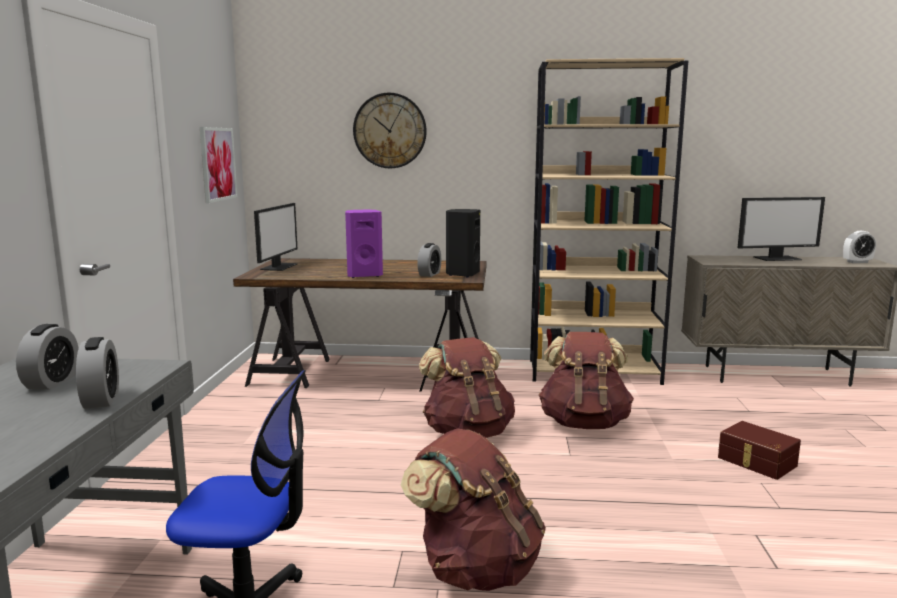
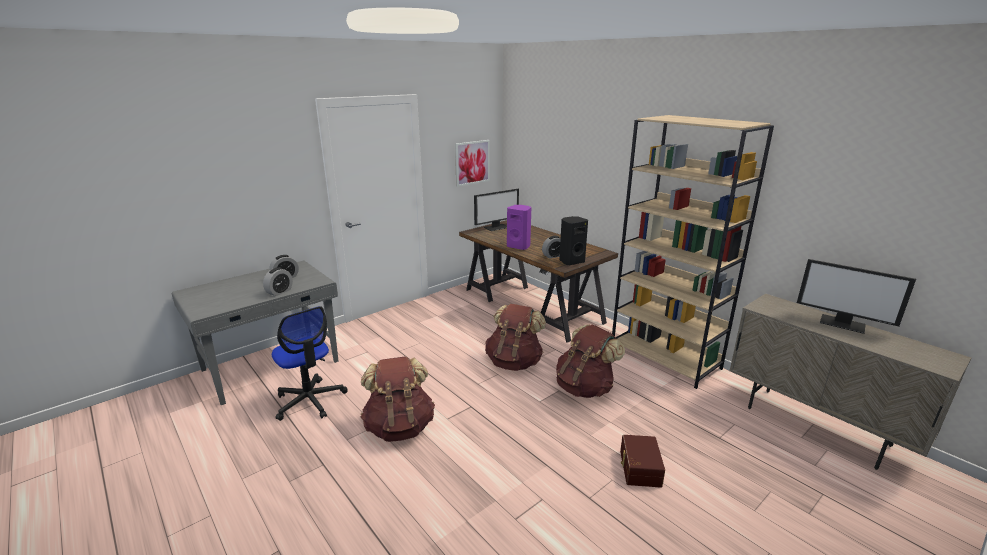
camera: 45 degrees right, 10 degrees up
wall clock [353,93,427,169] -> none
alarm clock [843,231,876,263] -> none

